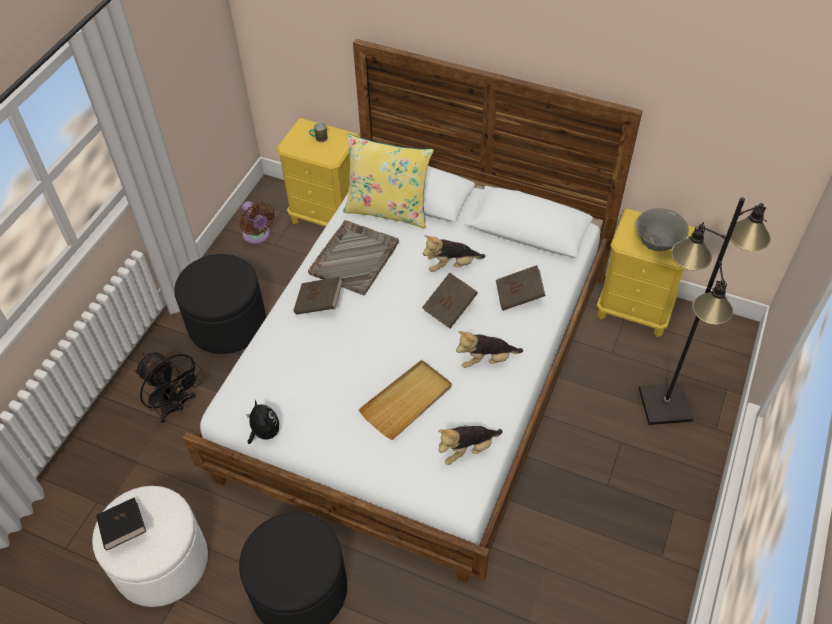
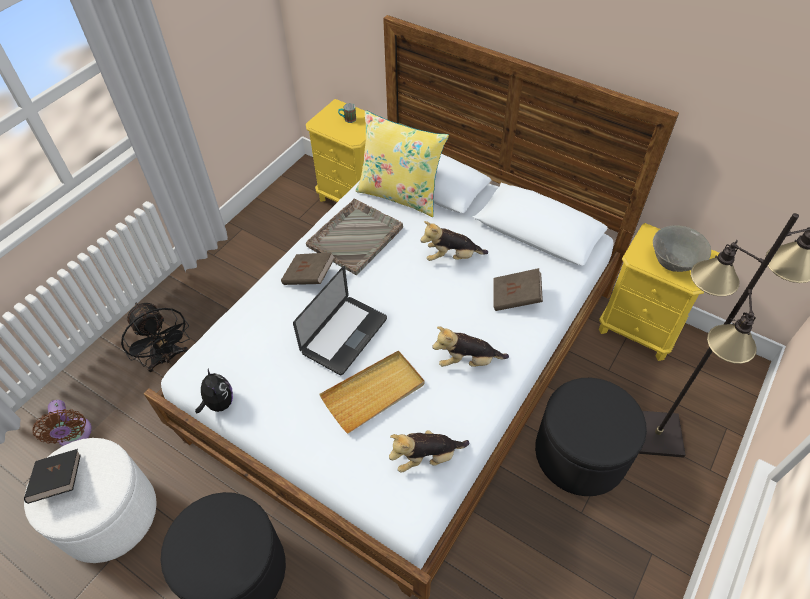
camera: 10 degrees right, 0 degrees up
black ottoman [174,254,266,354] -> black ottoman moved to [535,378,647,496]
brown fan [240,201,275,244] -> brown fan moved to [33,400,92,446]
brown book [422,273,478,328] -> none
none -> laptop [293,266,387,375]

